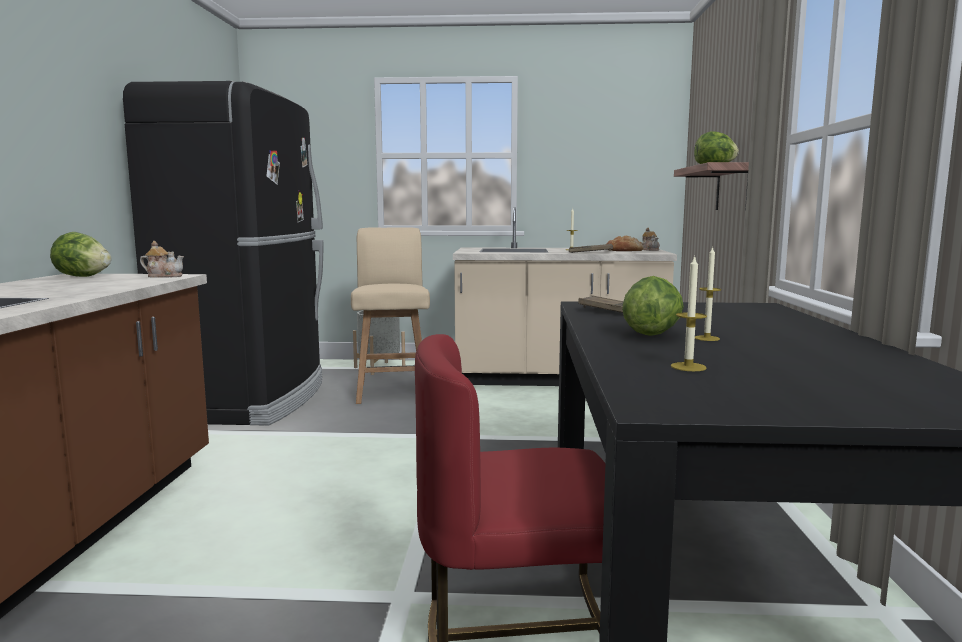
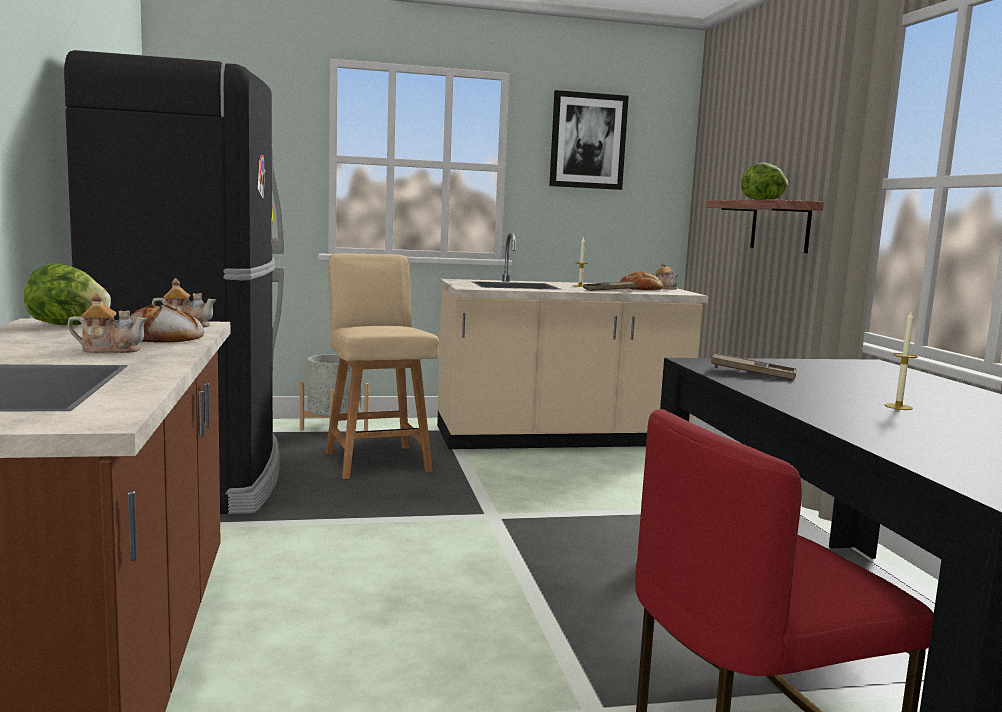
camera: 15 degrees left, 0 degrees up
lettuce [622,276,684,336] -> none
candle [671,256,707,371] -> none
none -> teapot [67,293,148,353]
none -> bread [130,303,204,343]
none -> picture [549,90,629,190]

